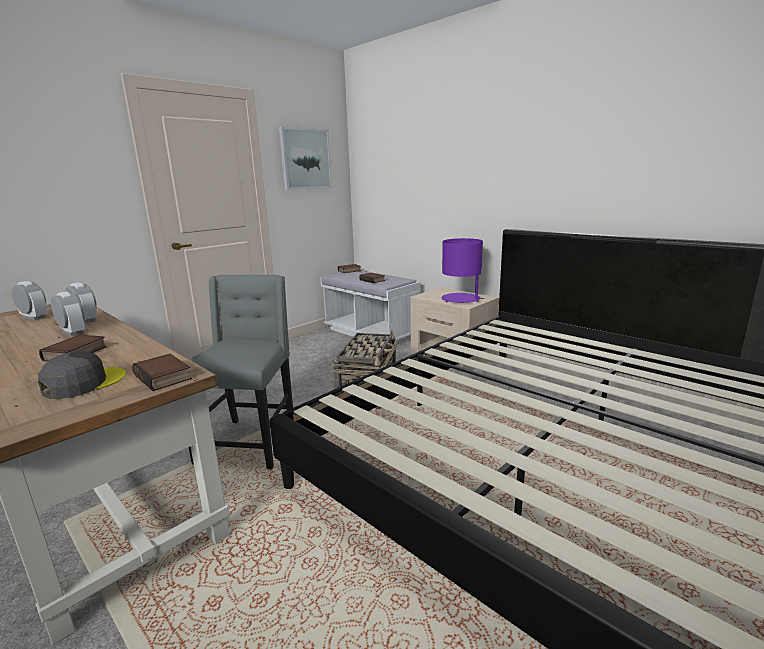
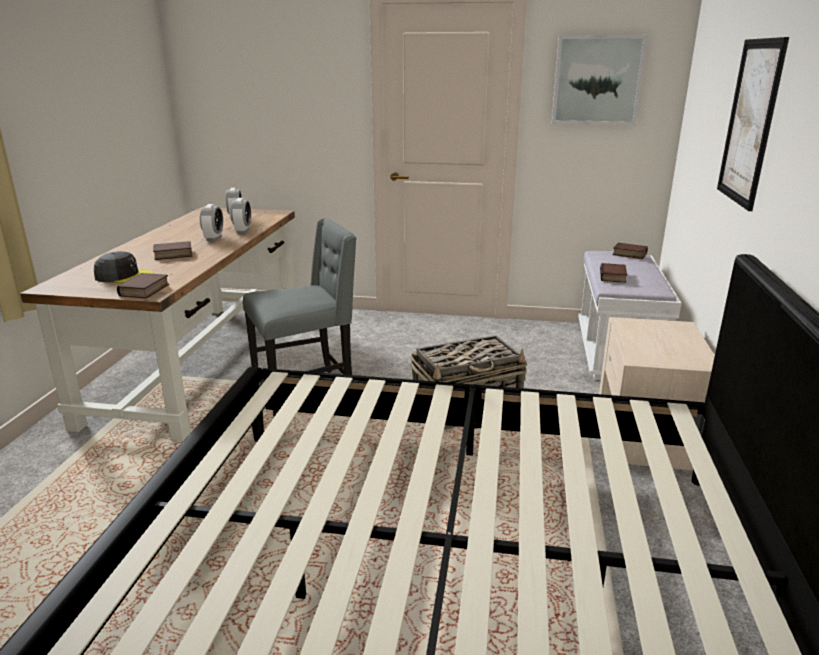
camera: 55 degrees right, 5 degrees up
purple table lamp [442,238,485,303] -> none
none -> picture [717,37,789,211]

